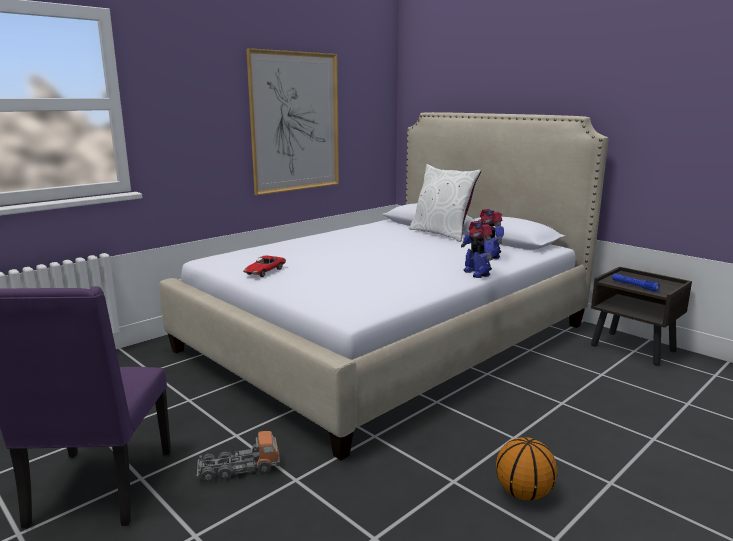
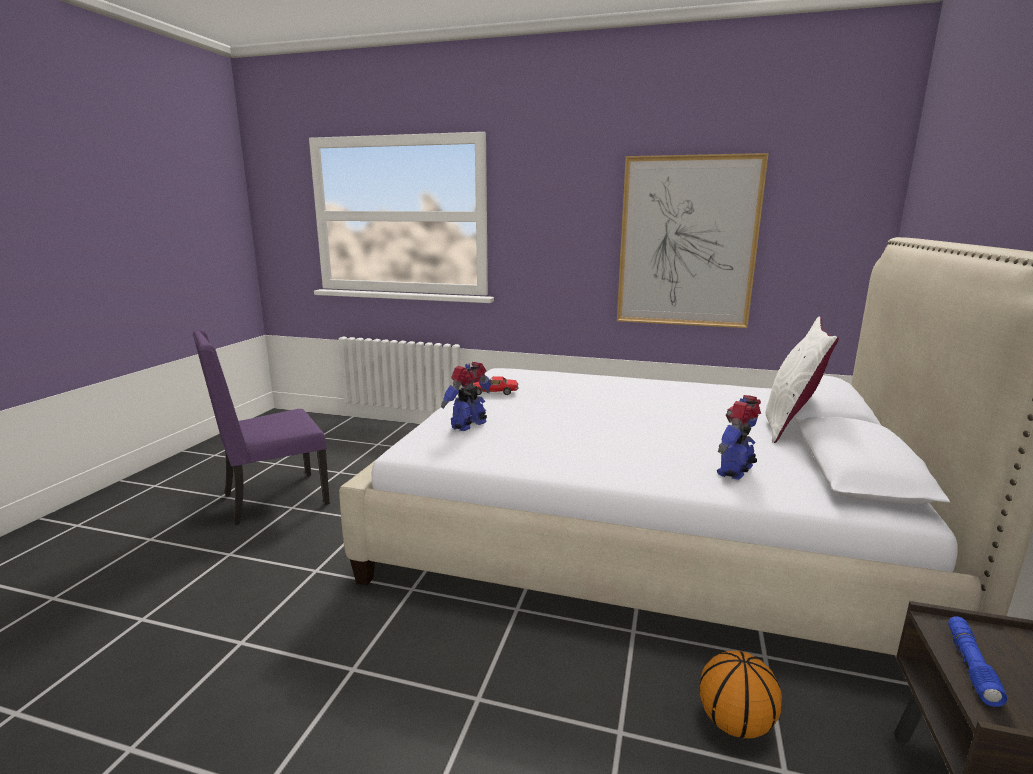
camera: 60 degrees right, 0 degrees up
toy truck [197,431,280,483] -> none
toy robot [461,221,494,278] -> toy robot moved to [441,362,491,431]
basketball [496,437,557,500] -> basketball moved to [699,651,782,739]

